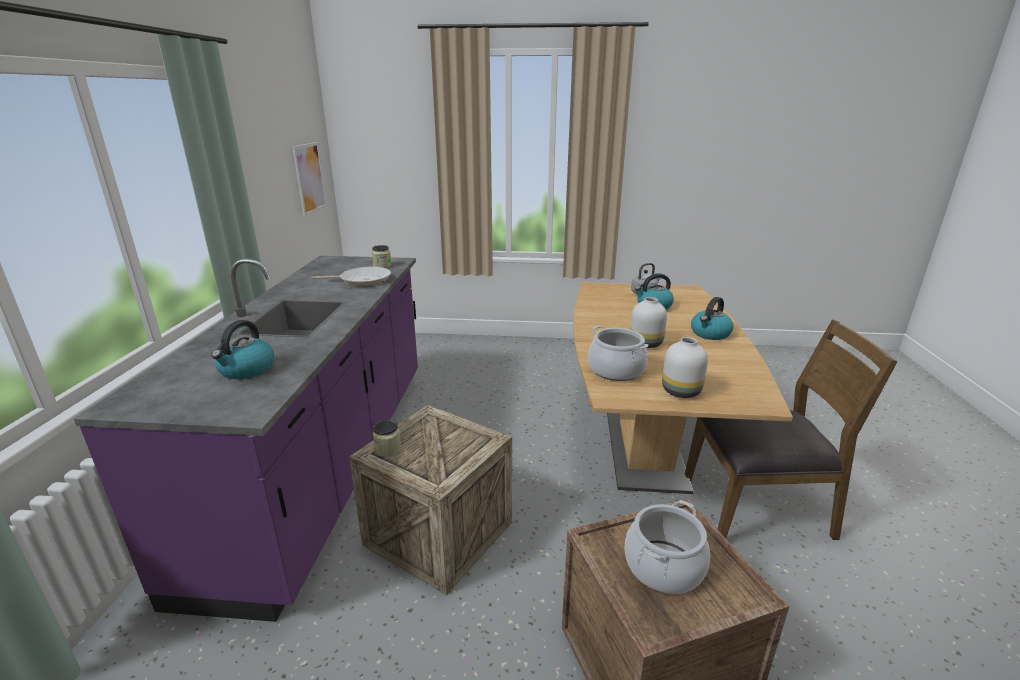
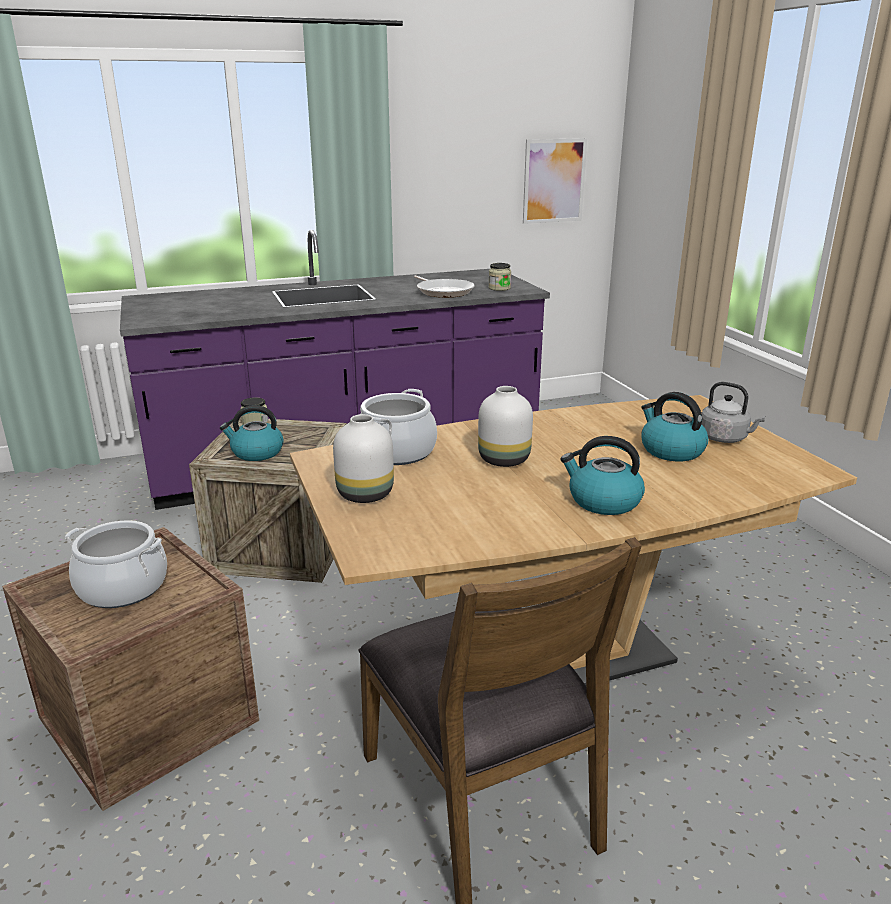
camera: 65 degrees right, 0 degrees up
kettle [211,320,274,379] -> kettle moved to [220,405,284,461]

